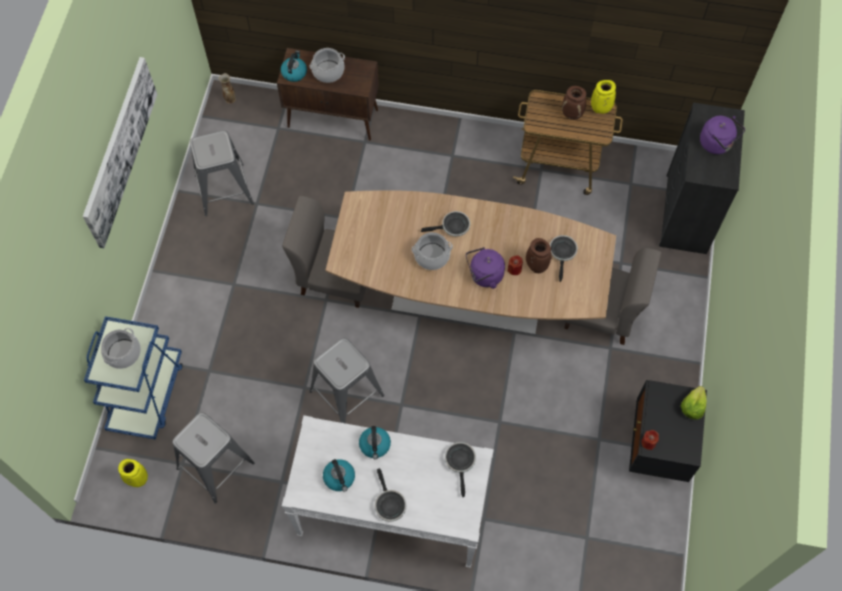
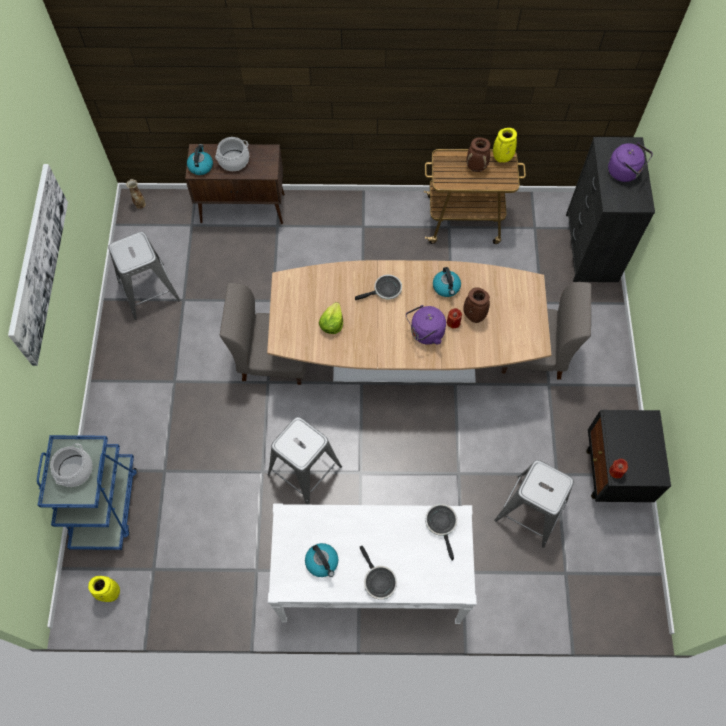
camera: 10 degrees left, 0 degrees up
grey stool [172,413,254,504] -> grey stool moved to [494,460,574,548]
kettle [359,426,391,459] -> kettle moved to [433,267,461,297]
cooking pot [412,232,453,270] -> none
frying pan [550,235,578,282] -> none
lettuce [681,386,706,420] -> lettuce moved to [319,302,343,334]

